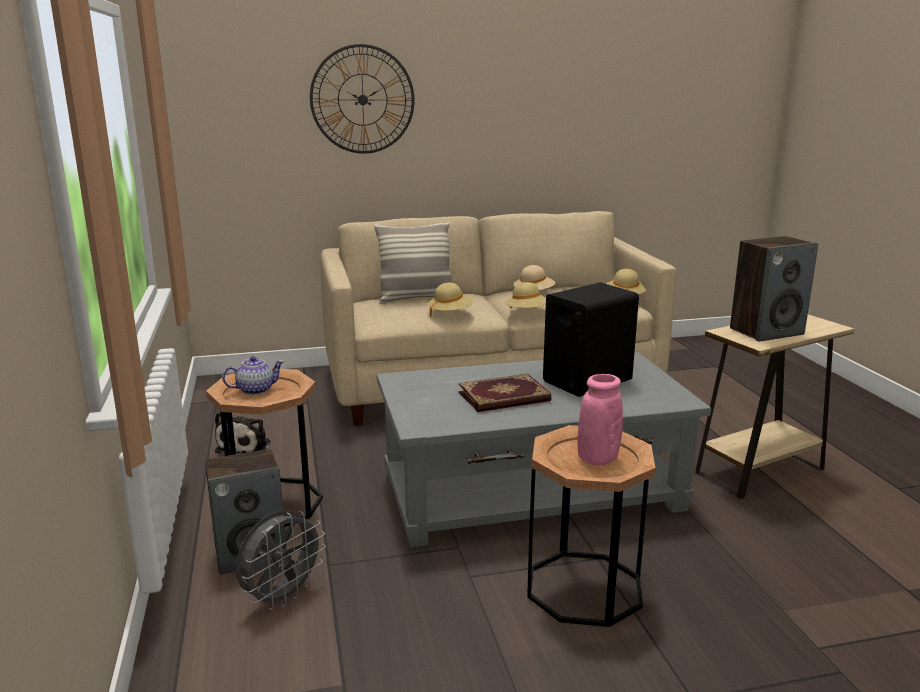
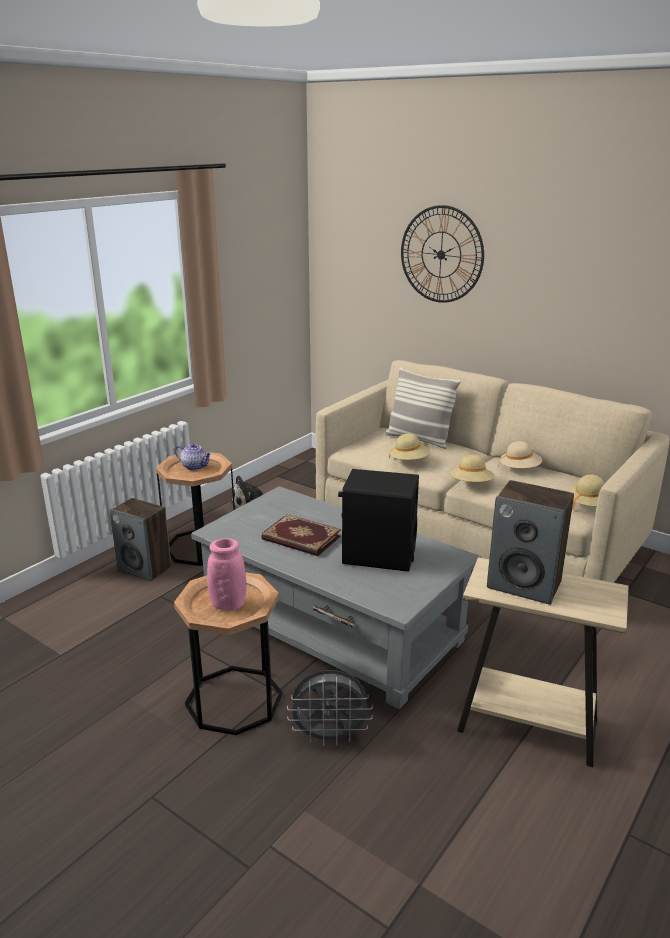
camera: 50 degrees right, 5 degrees up
grey fan [236,511,326,611] -> grey fan moved to [287,670,373,746]

